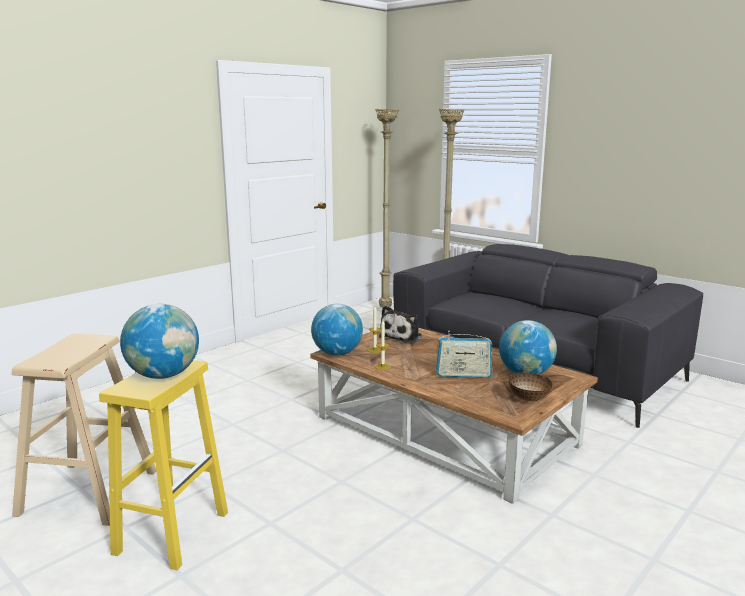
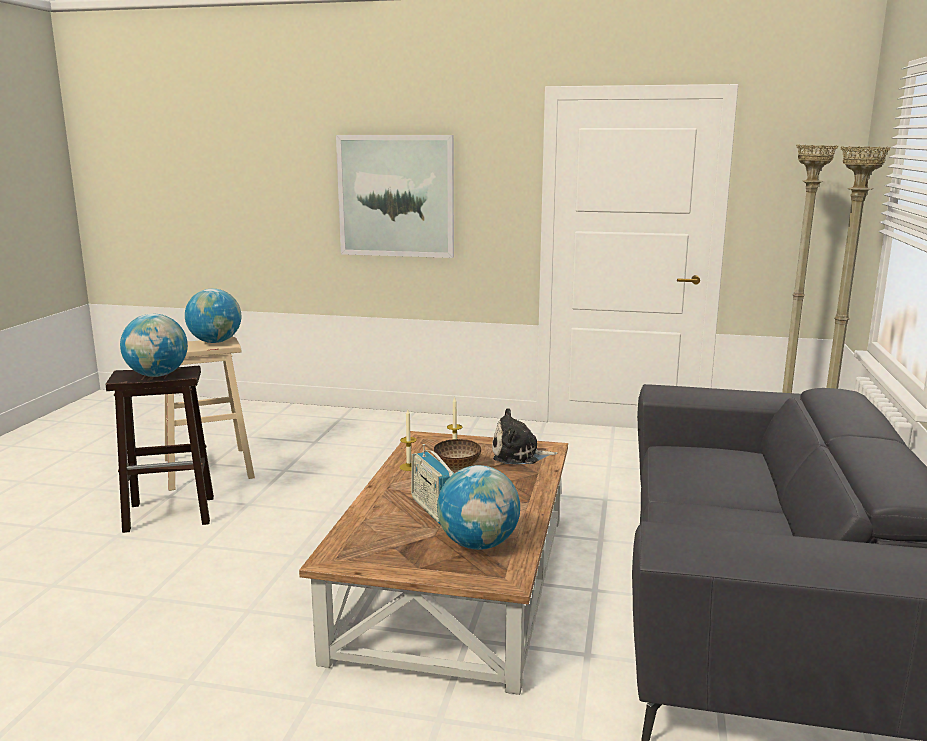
camera: 60 degrees right, 0 degrees up
yellow stool [99,360,228,570] -> brown stool [106,366,214,533]
globe [311,304,363,355] -> globe moved to [185,289,241,343]
bowl [509,373,552,402] -> bowl moved to [434,439,481,470]
none -> picture [336,135,454,258]

